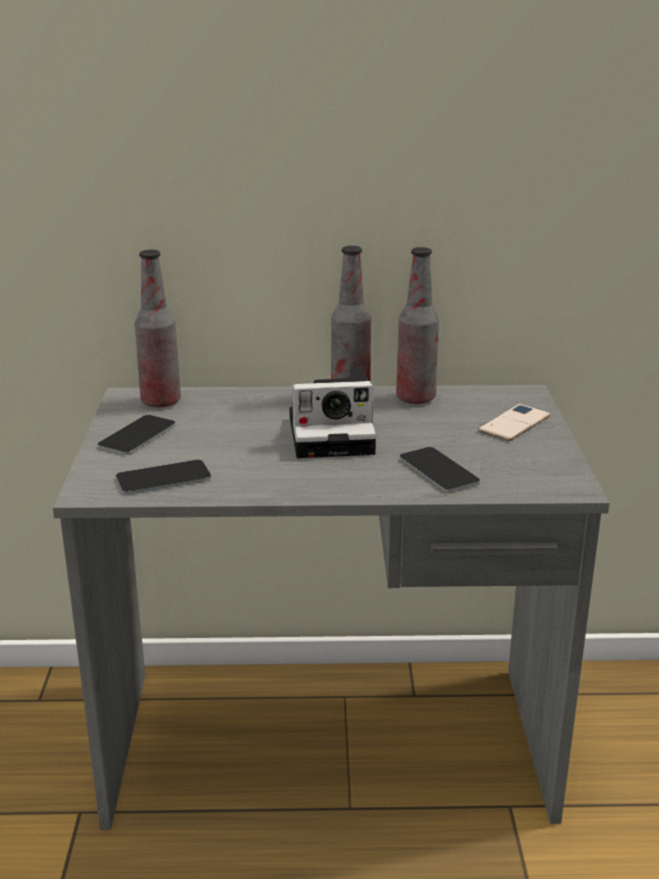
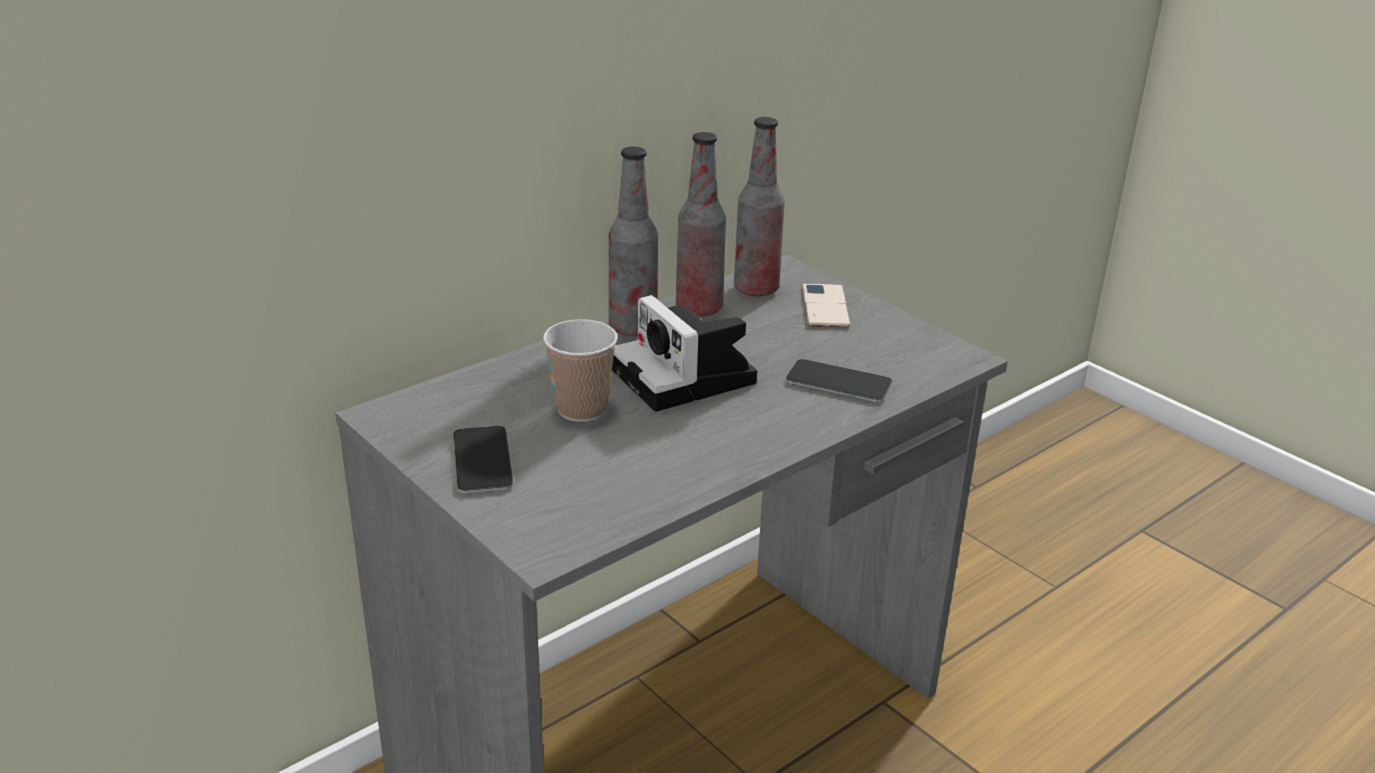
camera: 40 degrees left, 5 degrees up
phone [116,460,211,494] -> none
bottle [135,250,181,407] -> bottle moved to [734,117,785,296]
camera [289,367,376,458] -> camera turned 105 degrees clockwise [612,295,757,412]
none -> cup [543,319,617,422]

